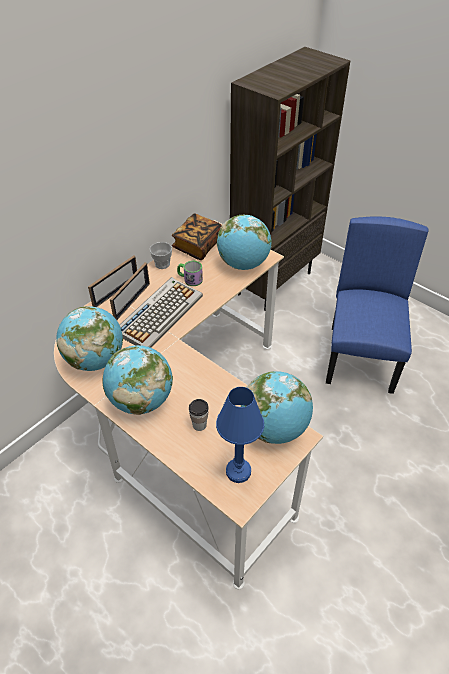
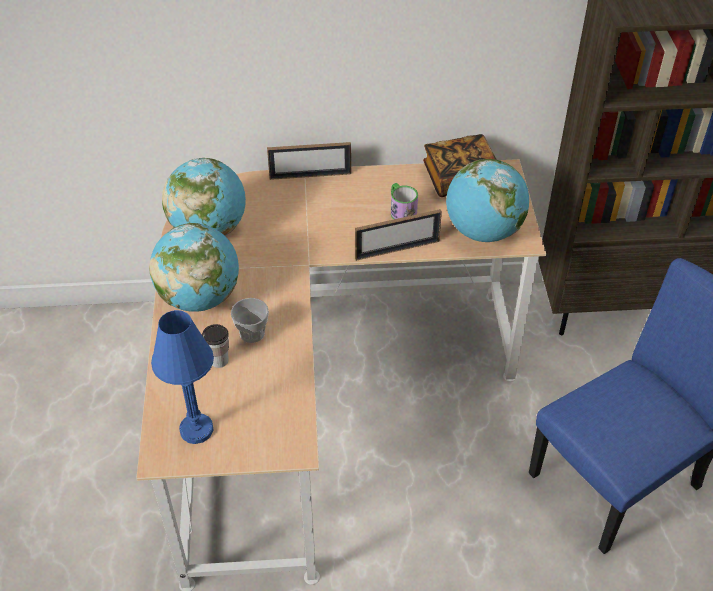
camera: 45 degrees right, 0 degrees up
picture frame [110,262,150,320] -> picture frame moved to [355,209,442,261]
keyboard [120,277,203,348] -> none
cup [150,242,172,269] -> cup moved to [231,298,269,343]
globe [241,371,313,444] -> none

